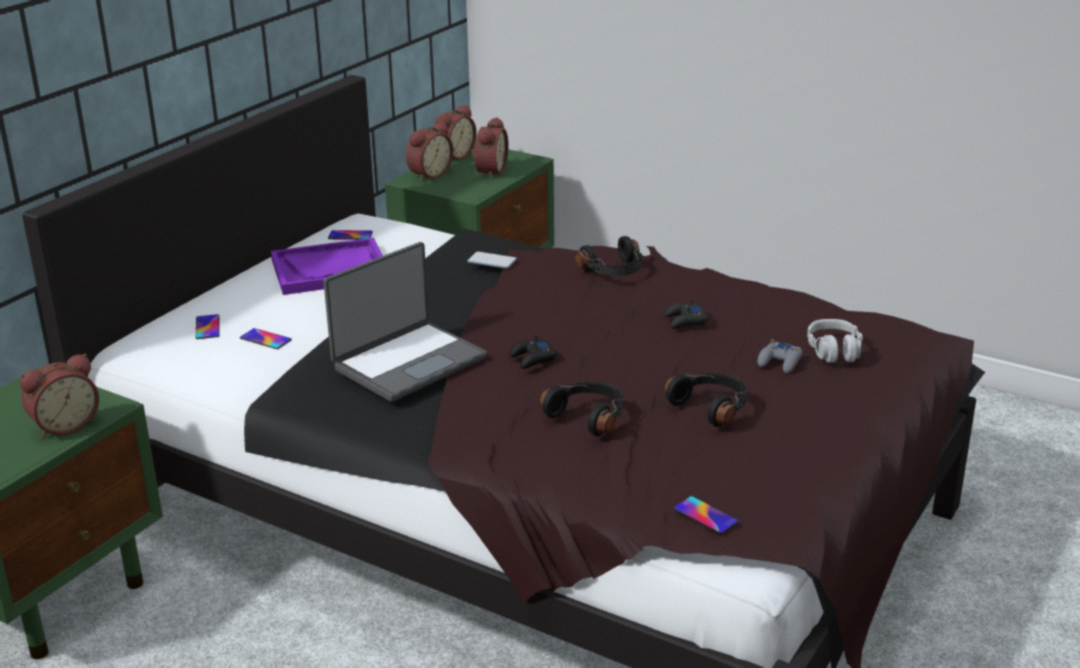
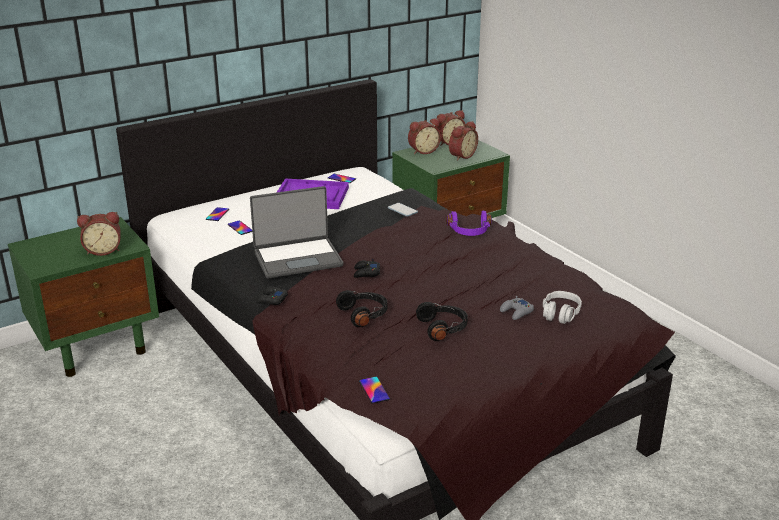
camera: 25 degrees right, 0 degrees up
black headphones [575,236,644,276] -> purple headphones [446,211,492,236]
black game controller [664,300,708,329] -> black game controller moved to [256,286,288,305]

